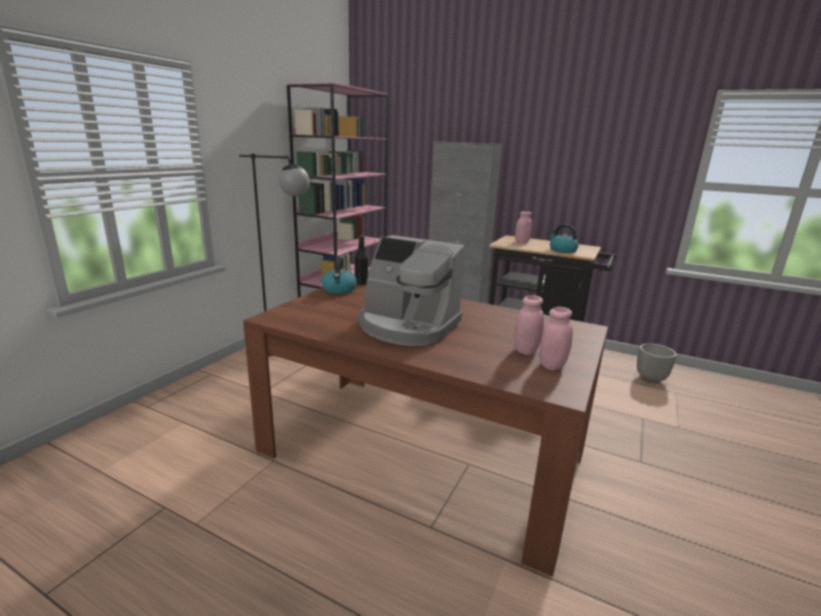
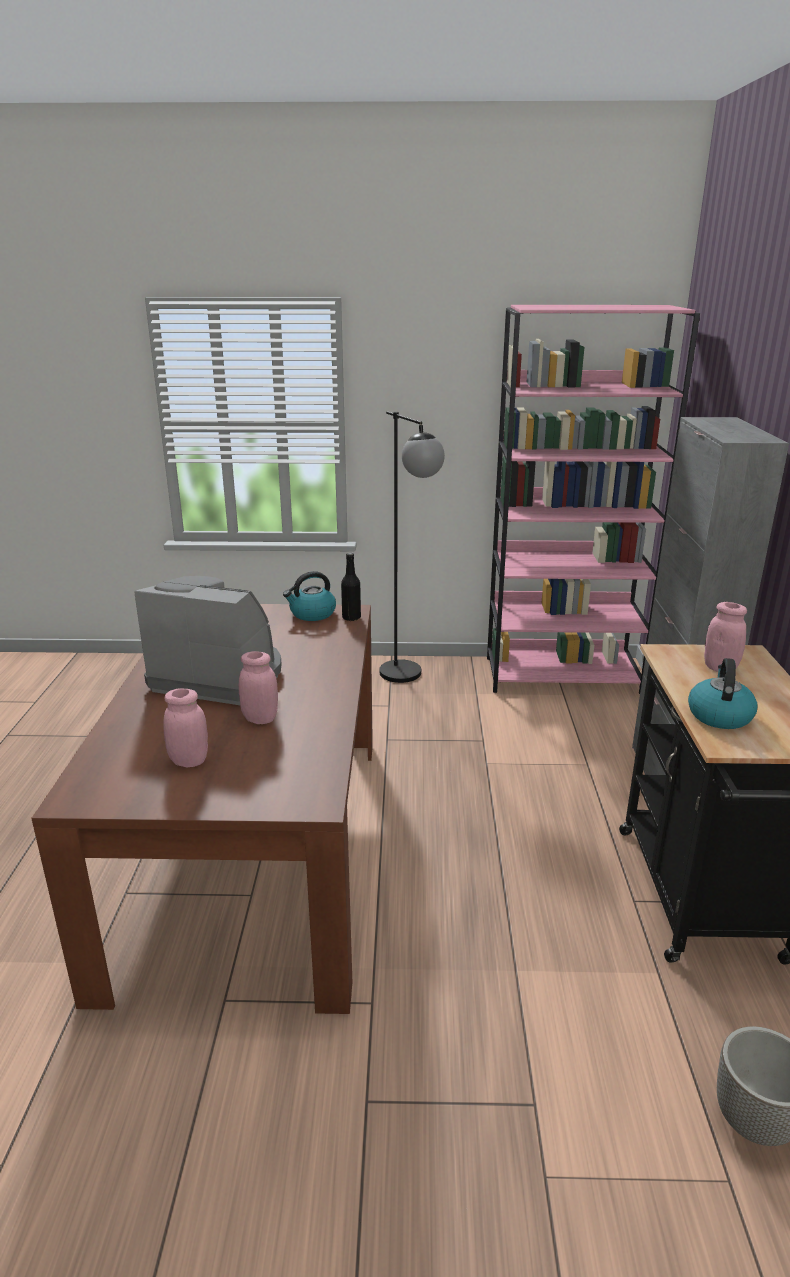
camera: 65 degrees right, 5 degrees up
coffee machine [358,235,465,346] -> coffee machine turned 105 degrees clockwise [134,576,282,705]
pink jar [540,307,573,370] -> pink jar moved to [239,651,278,724]

